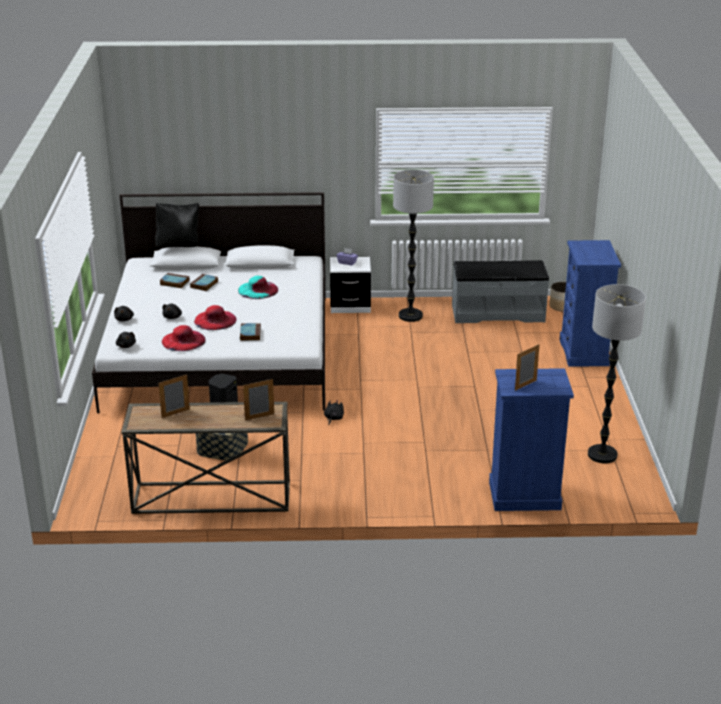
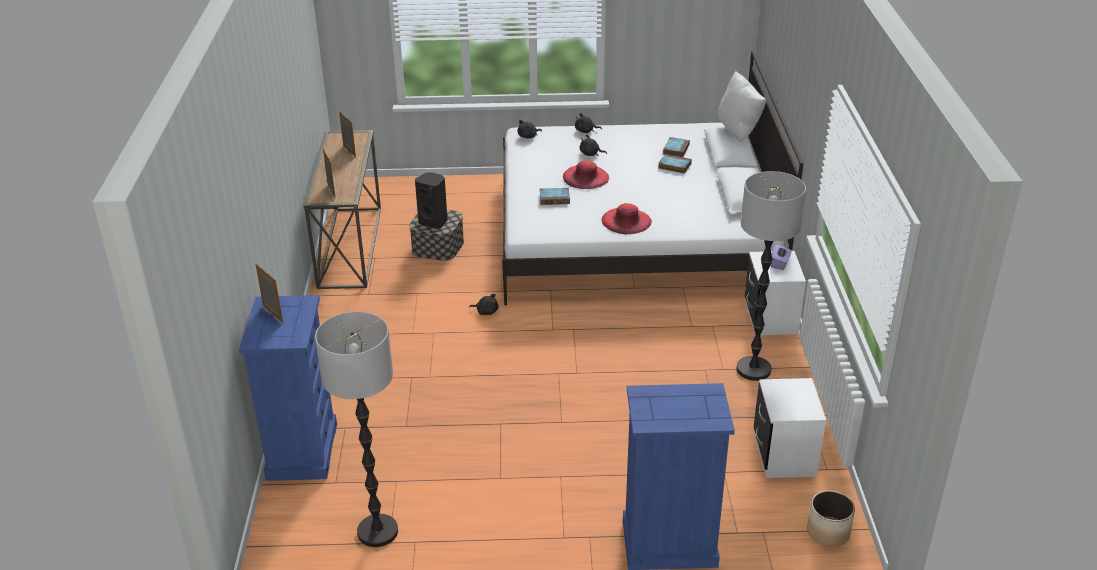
camera: 90 degrees right, 5 degrees up
black pillow [155,203,199,247] -> white pillow [718,71,766,142]
red hat [162,325,206,351] -> red hat moved to [601,203,652,234]
turquoise hat [238,276,278,299] -> none
grey bench [452,260,549,323] -> white nightstand [754,378,826,478]

